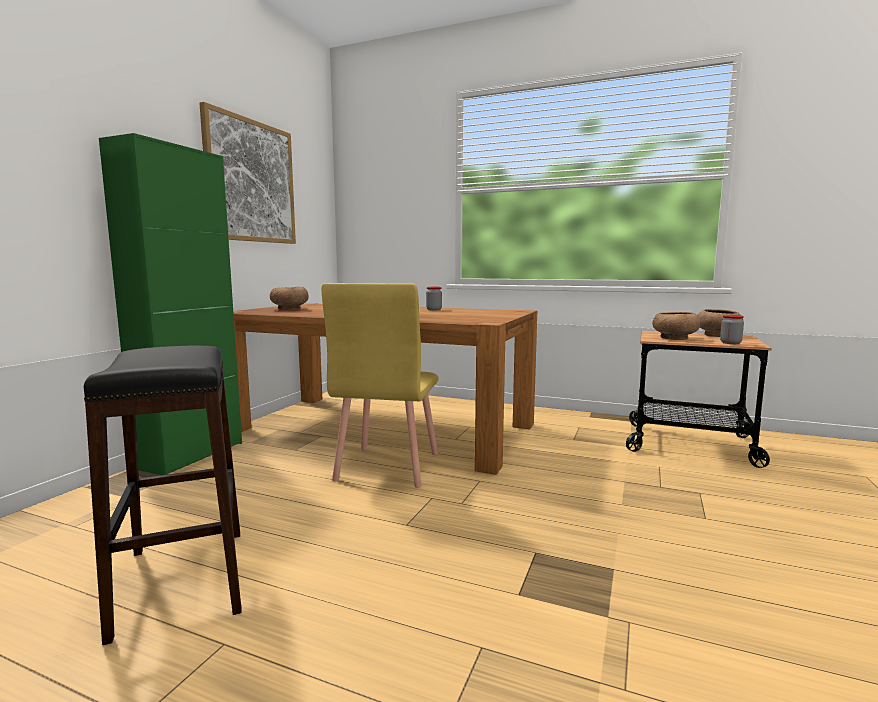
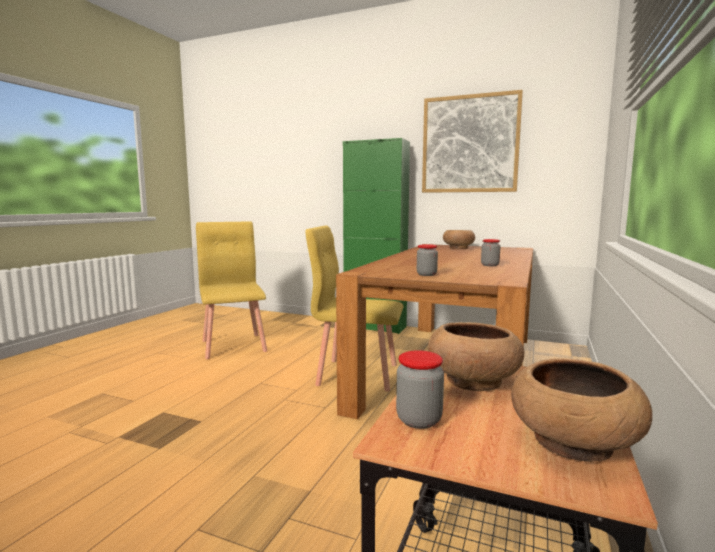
camera: 90 degrees right, 0 degrees up
black stool [84,346,241,645] -> yellow chair [196,221,267,359]
none -> jar [417,244,438,276]

